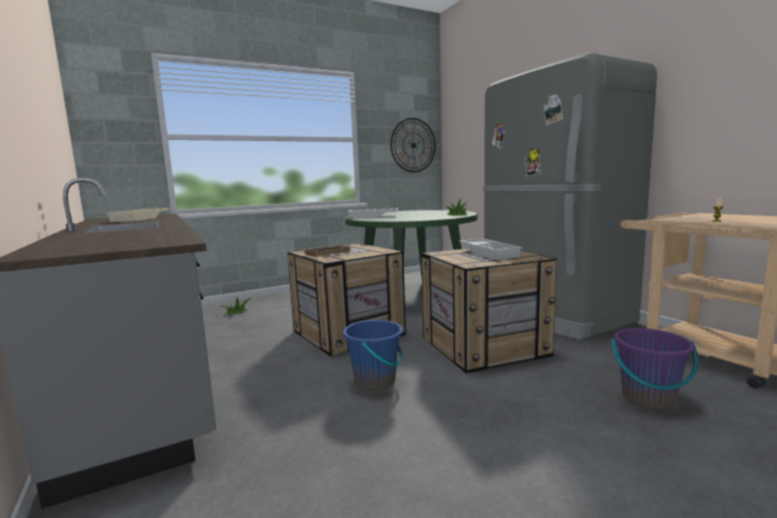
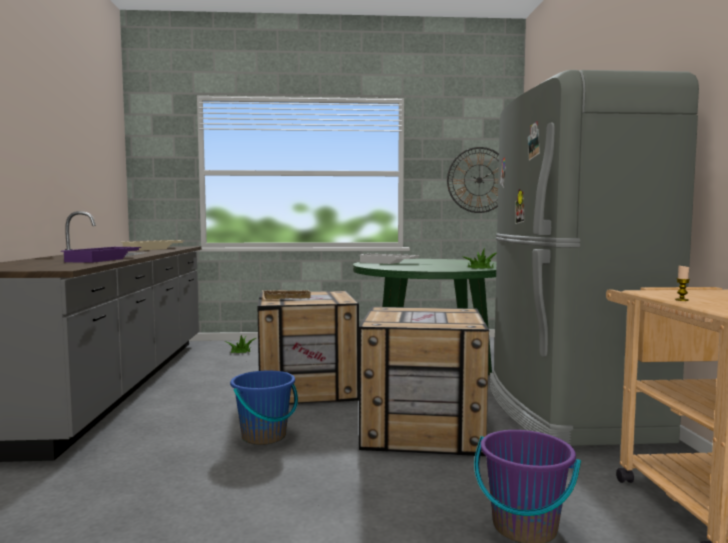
camera: 25 degrees right, 5 degrees down
white tray [459,239,523,260] -> none
none -> purple tray [61,247,141,263]

